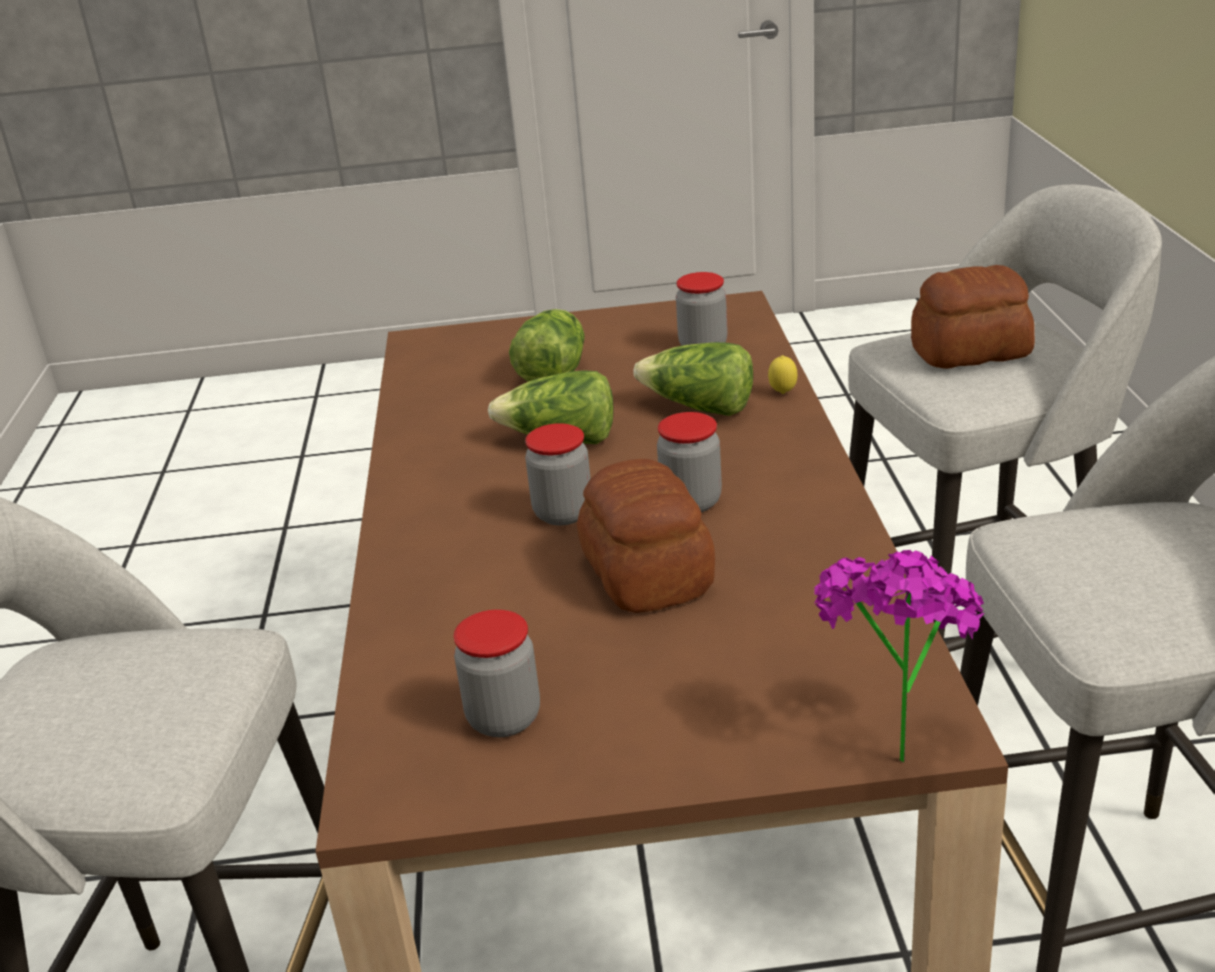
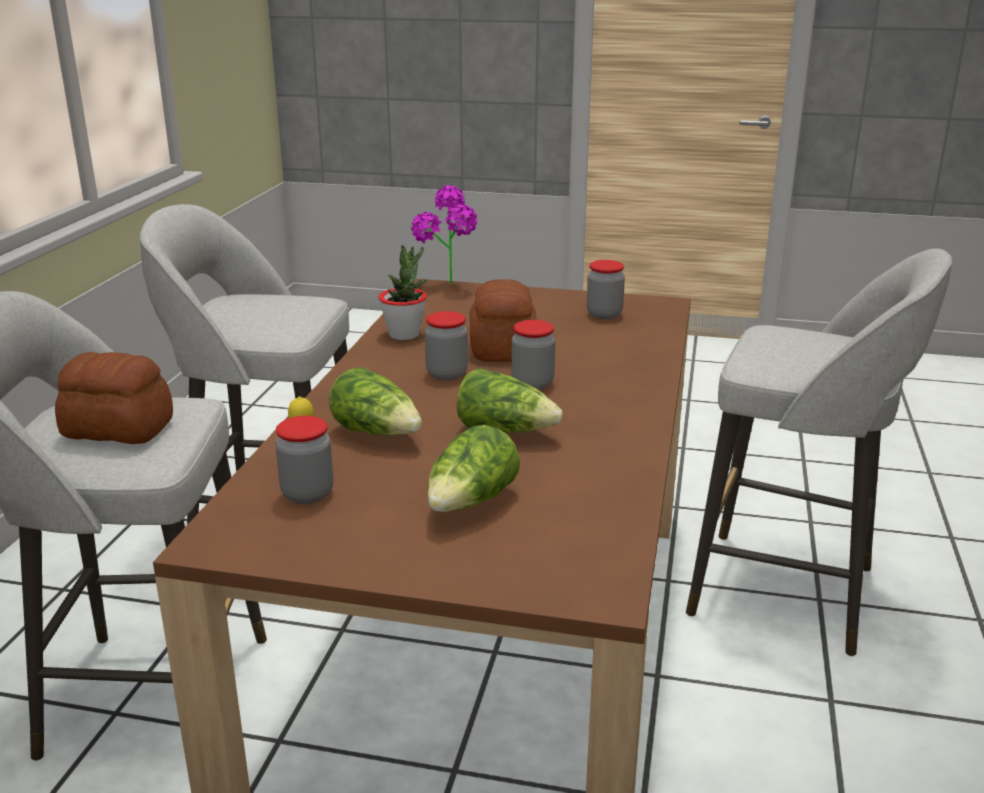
camera: 165 degrees left, 5 degrees down
none -> potted plant [378,245,427,340]

